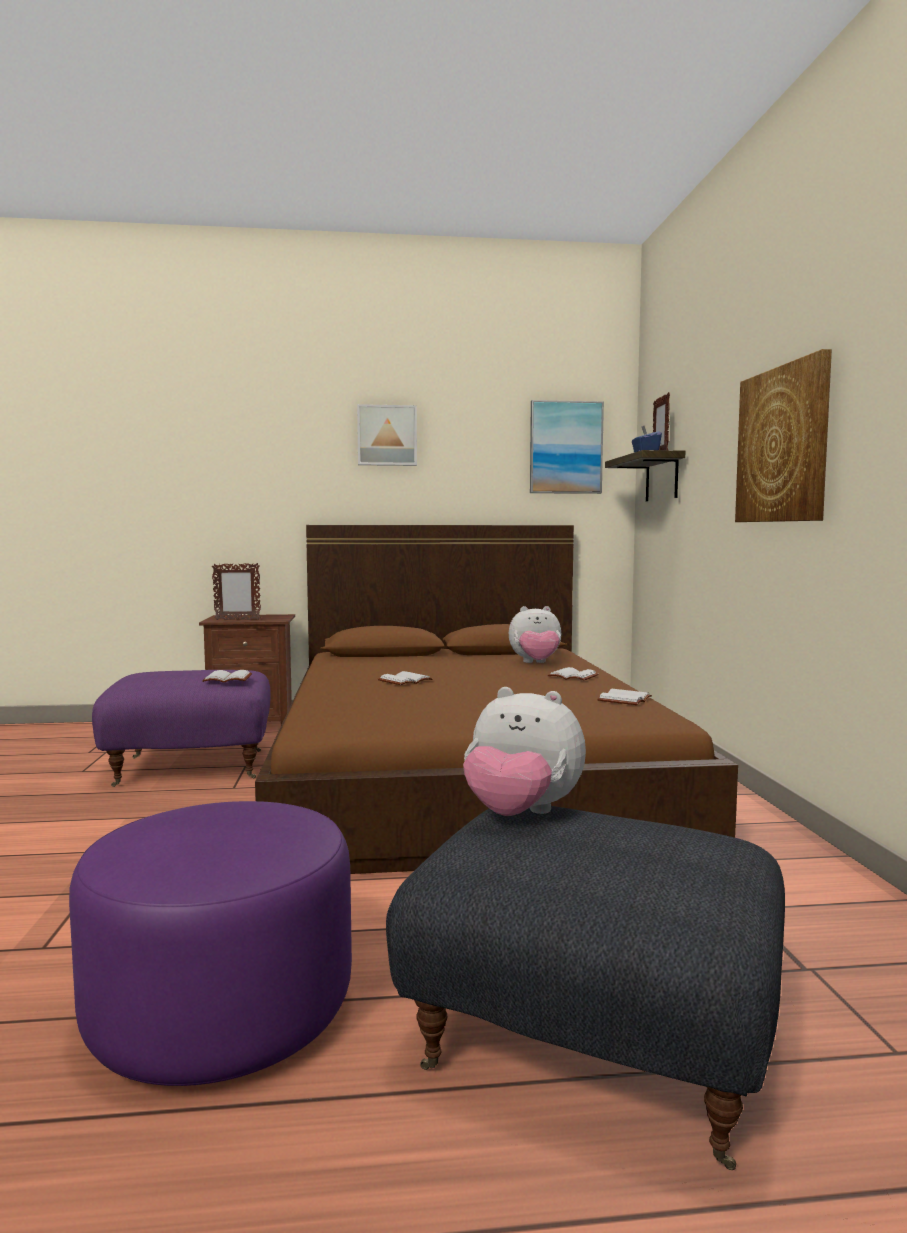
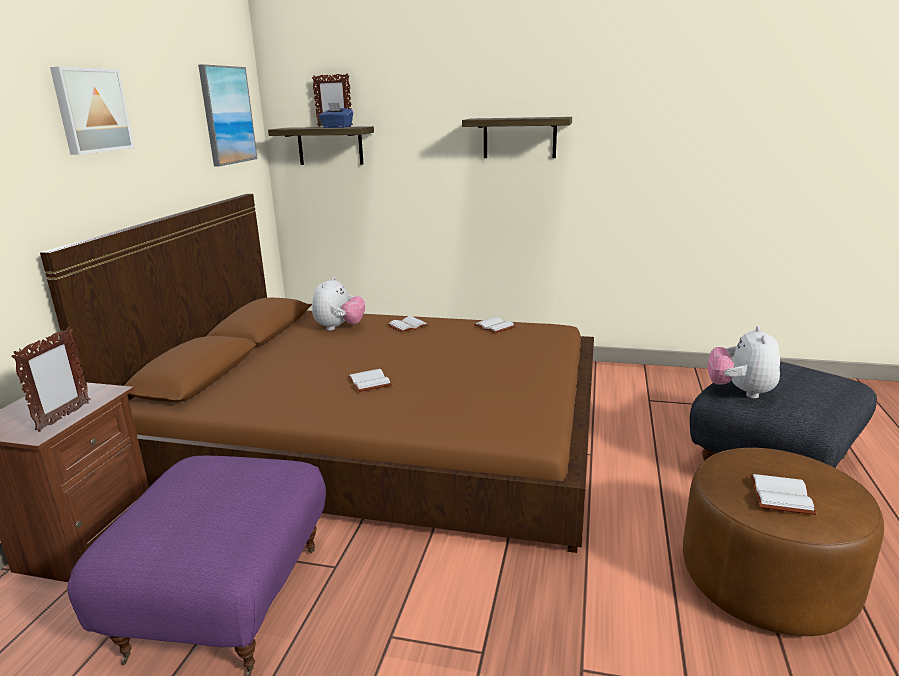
camera: 70 degrees left, 15 degrees up
purple ottoman [69,801,352,1086] -> brown ottoman [683,448,884,636]
white book [202,670,252,682] -> white book moved to [750,474,817,515]
plush toy [463,687,586,816] -> plush toy turned 150 degrees clockwise [707,326,780,399]
picture [735,349,832,522] -> shelf [462,117,572,158]

